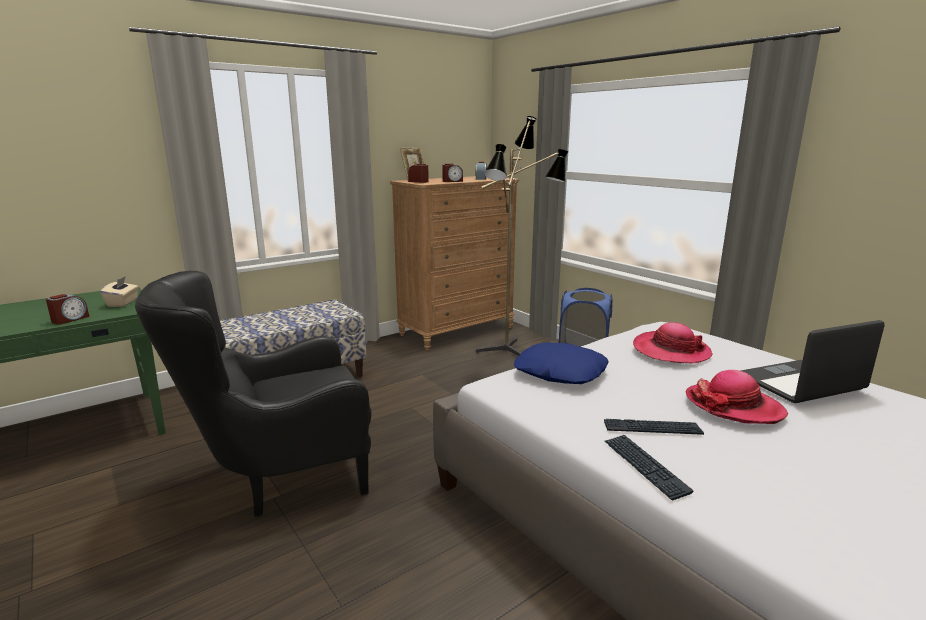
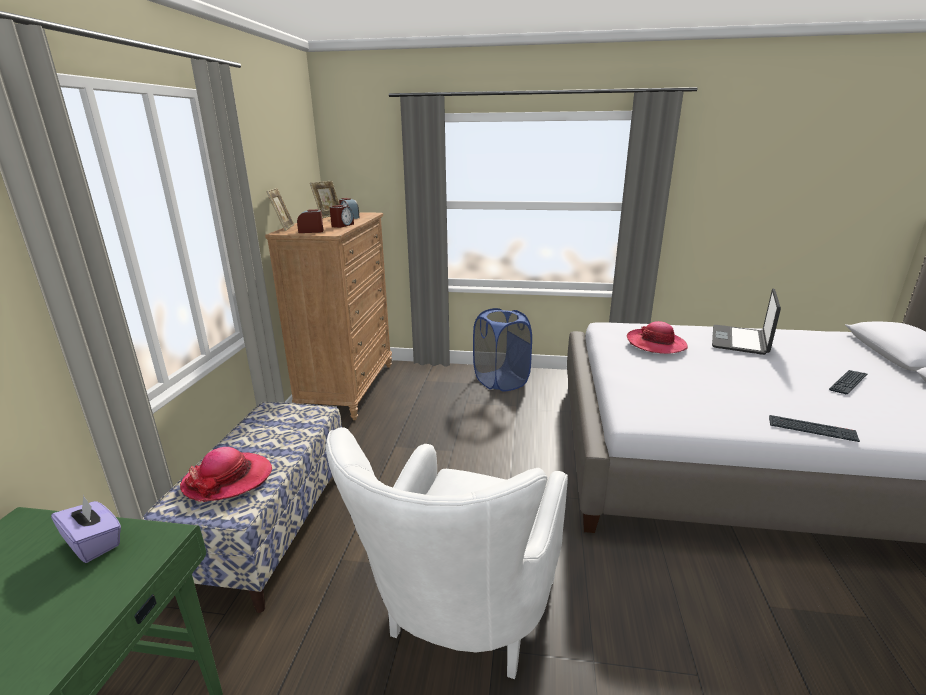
camera: 45 degrees left, 5 degrees up
alarm clock [46,294,89,325] -> none
beige tissue box [100,276,139,307] -> purple tissue box [51,495,121,563]
black armchair [135,271,372,517] -> white armchair [326,427,568,679]
floor lamp [476,116,568,356] -> none
blue pillow [514,343,609,384] -> none
keyboard [604,419,704,435] -> keyboard moved to [829,370,867,394]
hat [686,370,788,424] -> hat moved to [180,447,272,502]
none -> picture frame [310,181,340,218]

